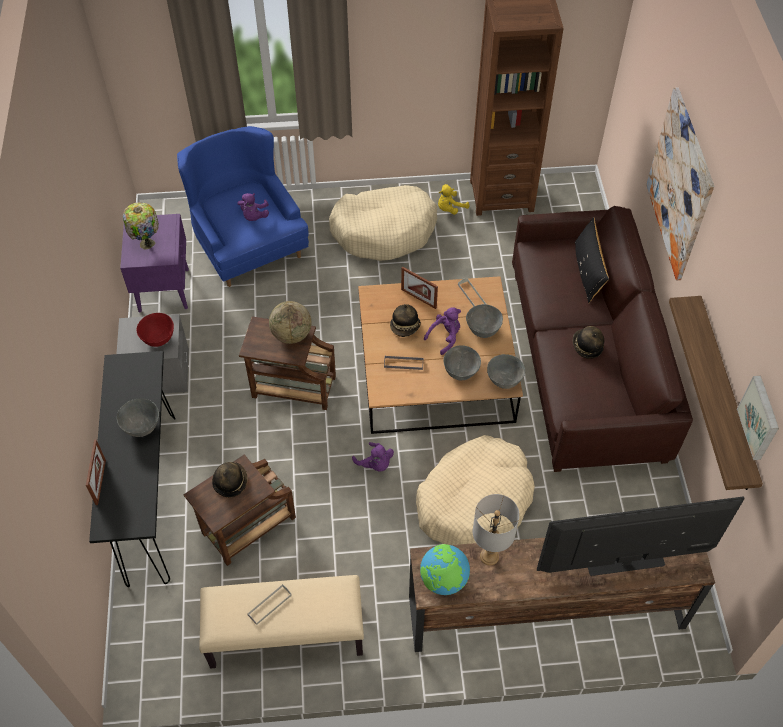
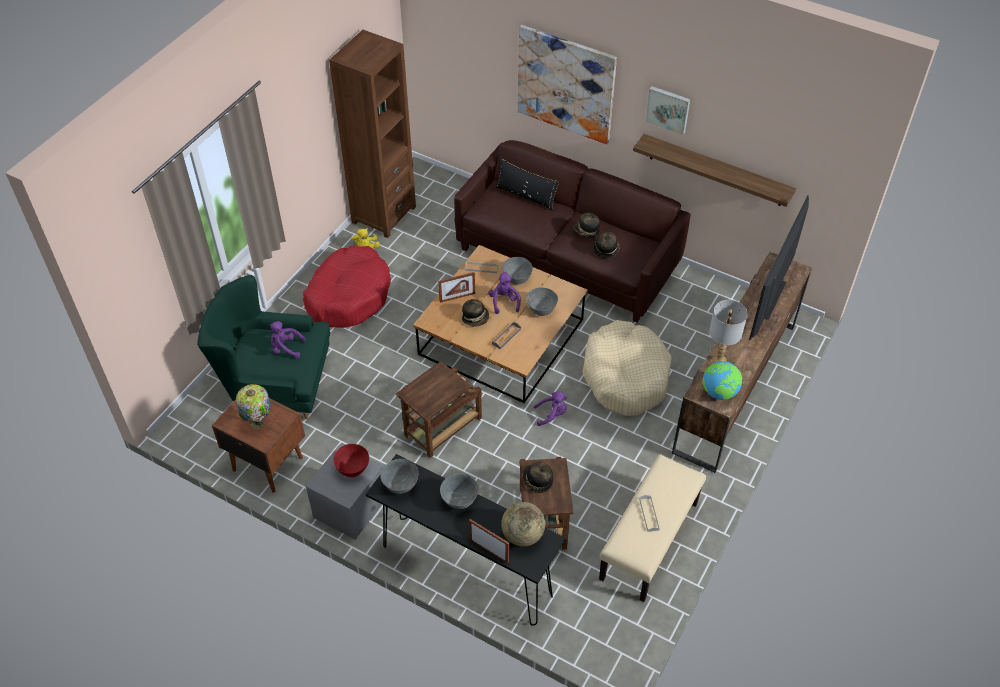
camera: 55 degrees left, 5 degrees down
purple nightstand [120,214,189,312] -> brown nightstand [212,398,305,493]
blue armchair [177,126,309,287] -> green armchair [197,275,330,419]
purple plush toy [238,193,269,221] -> purple plush toy turned 150 degrees clockwise [269,321,306,358]
globe [269,301,311,344] -> globe moved to [501,502,545,546]
beige dog bed [329,185,437,261] -> red dog bed [303,245,391,328]
grey bowl [487,354,525,389] -> grey bowl moved to [381,459,418,494]
picture [737,376,779,460] -> picture moved to [645,86,690,135]
none -> hat [593,232,620,259]

